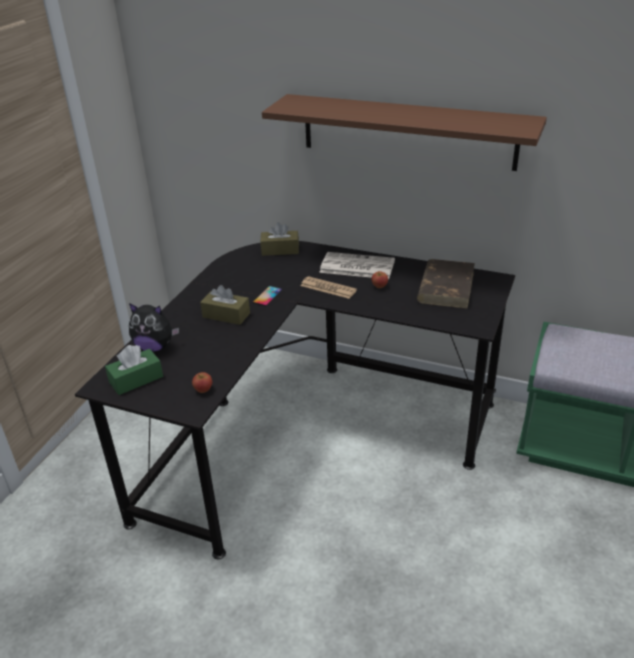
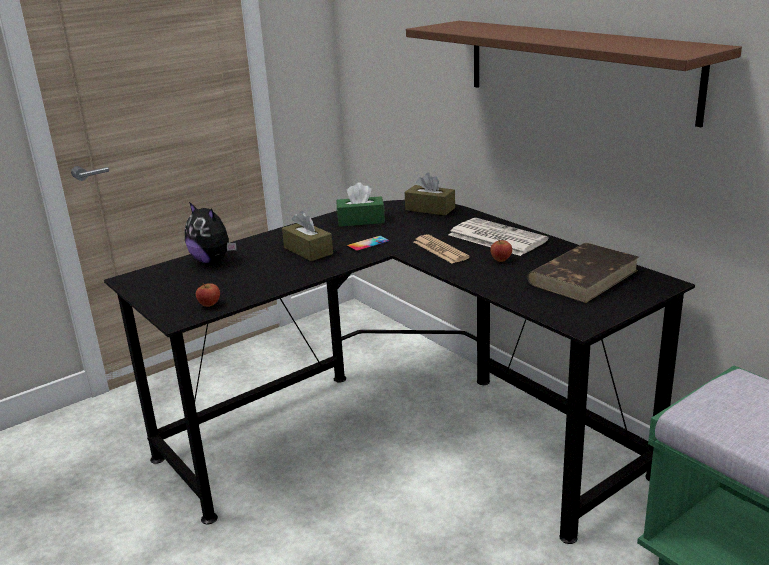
camera: 30 degrees right, 10 degrees down
green tissue box [105,345,163,395] -> green tissue box moved to [337,182,385,227]

